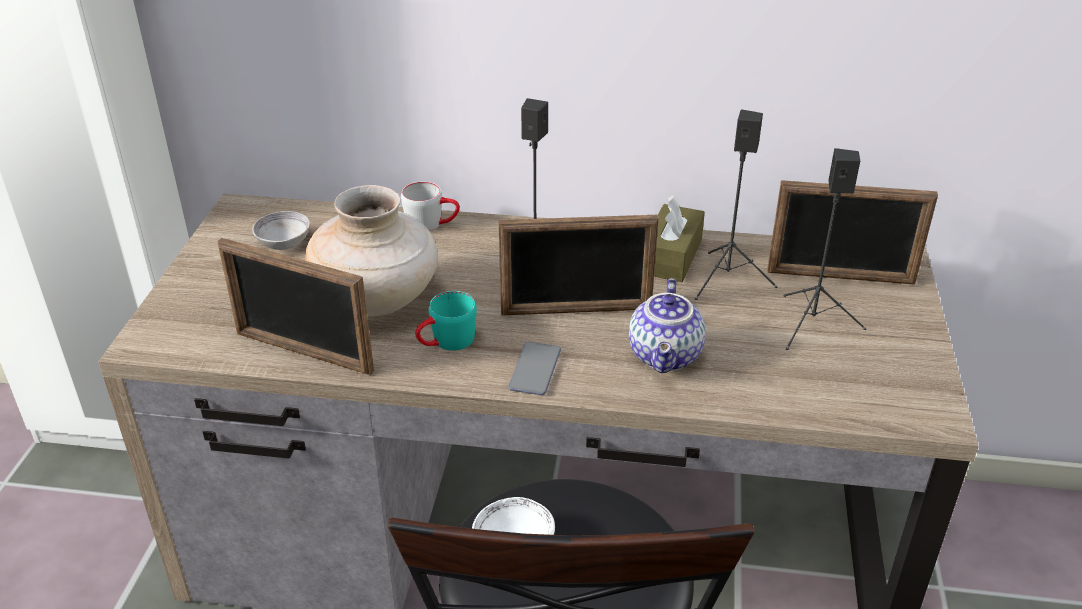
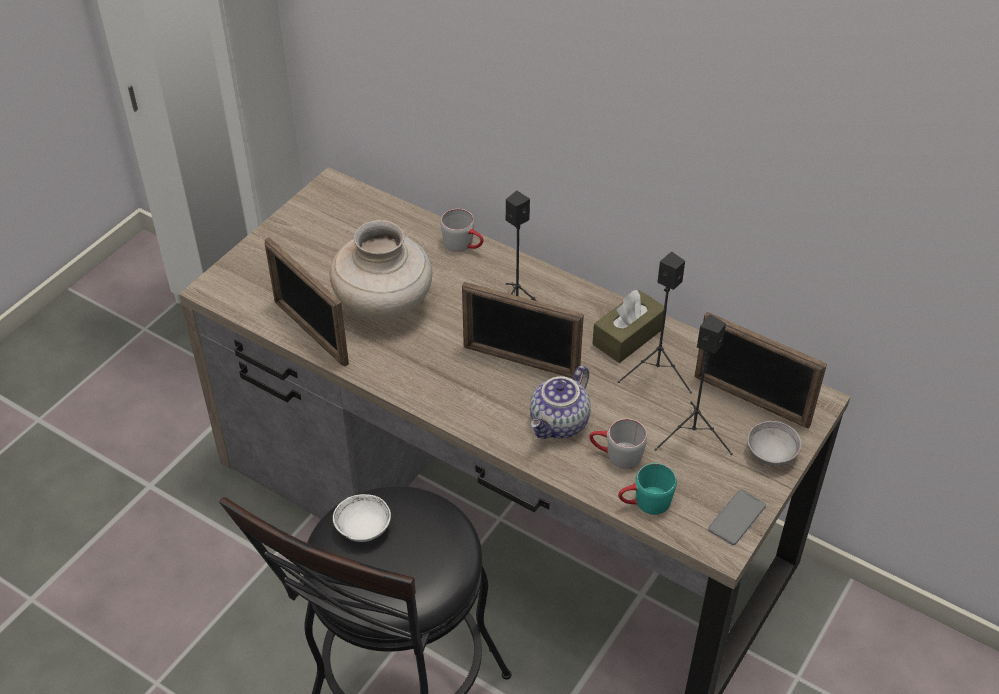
camera: 25 degrees right, 10 degrees up
grey bowl [252,211,310,250] -> grey bowl moved to [747,421,802,466]
turquoise mug [415,291,477,351] -> turquoise mug moved to [618,463,677,515]
phone [508,342,561,395] -> phone moved to [708,490,766,545]
none -> grey mug [589,419,647,469]

